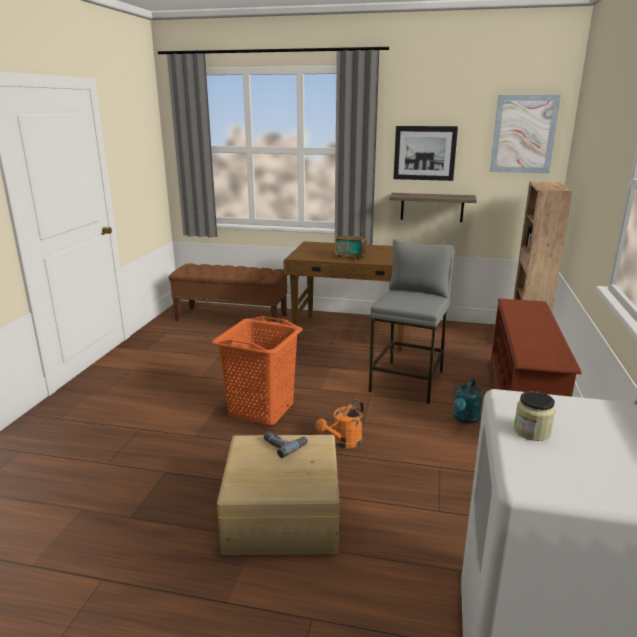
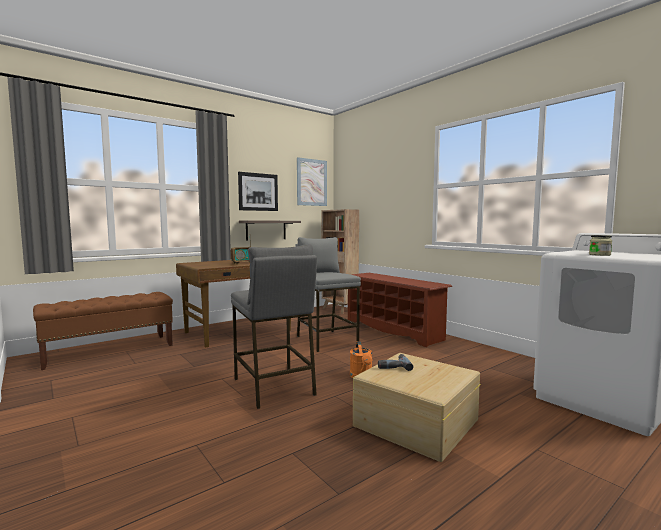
camera: 50 degrees left, 15 degrees down
orange laundry basket [212,316,303,426] -> grey stool [231,244,317,409]
turquoise watering can [453,378,482,424] -> none

